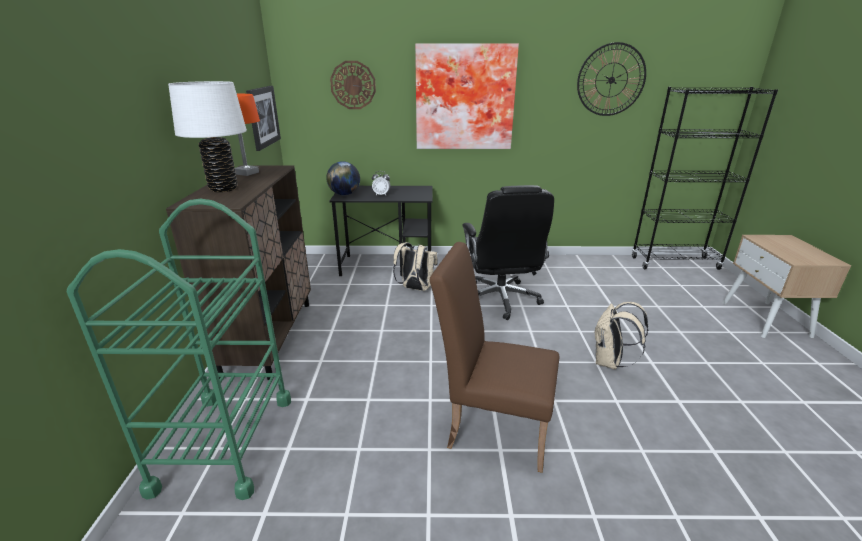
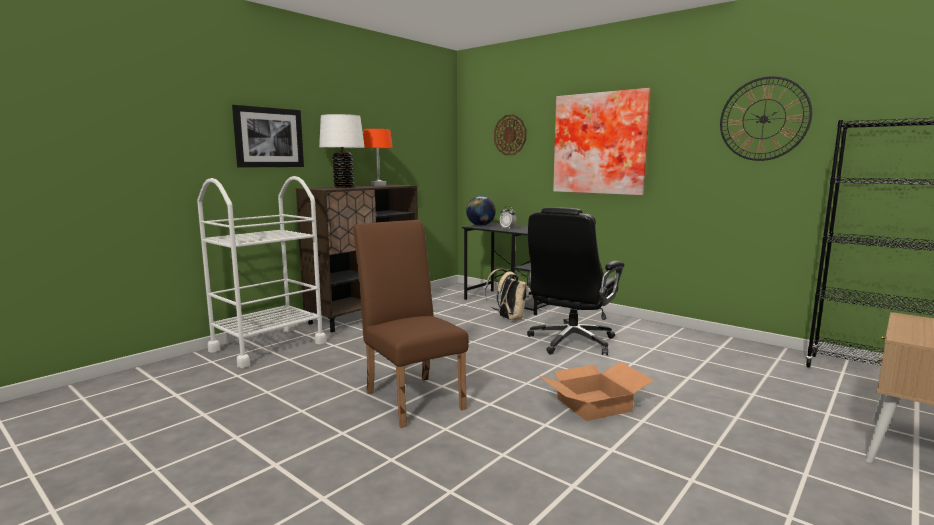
camera: 40 degrees right, 15 degrees down
green cart [67,199,291,500] -> white cart [197,176,327,368]
picture [246,86,281,151] -> picture moved to [232,105,304,168]
beige backpack [594,302,648,370] -> cardboard box [538,362,654,421]

